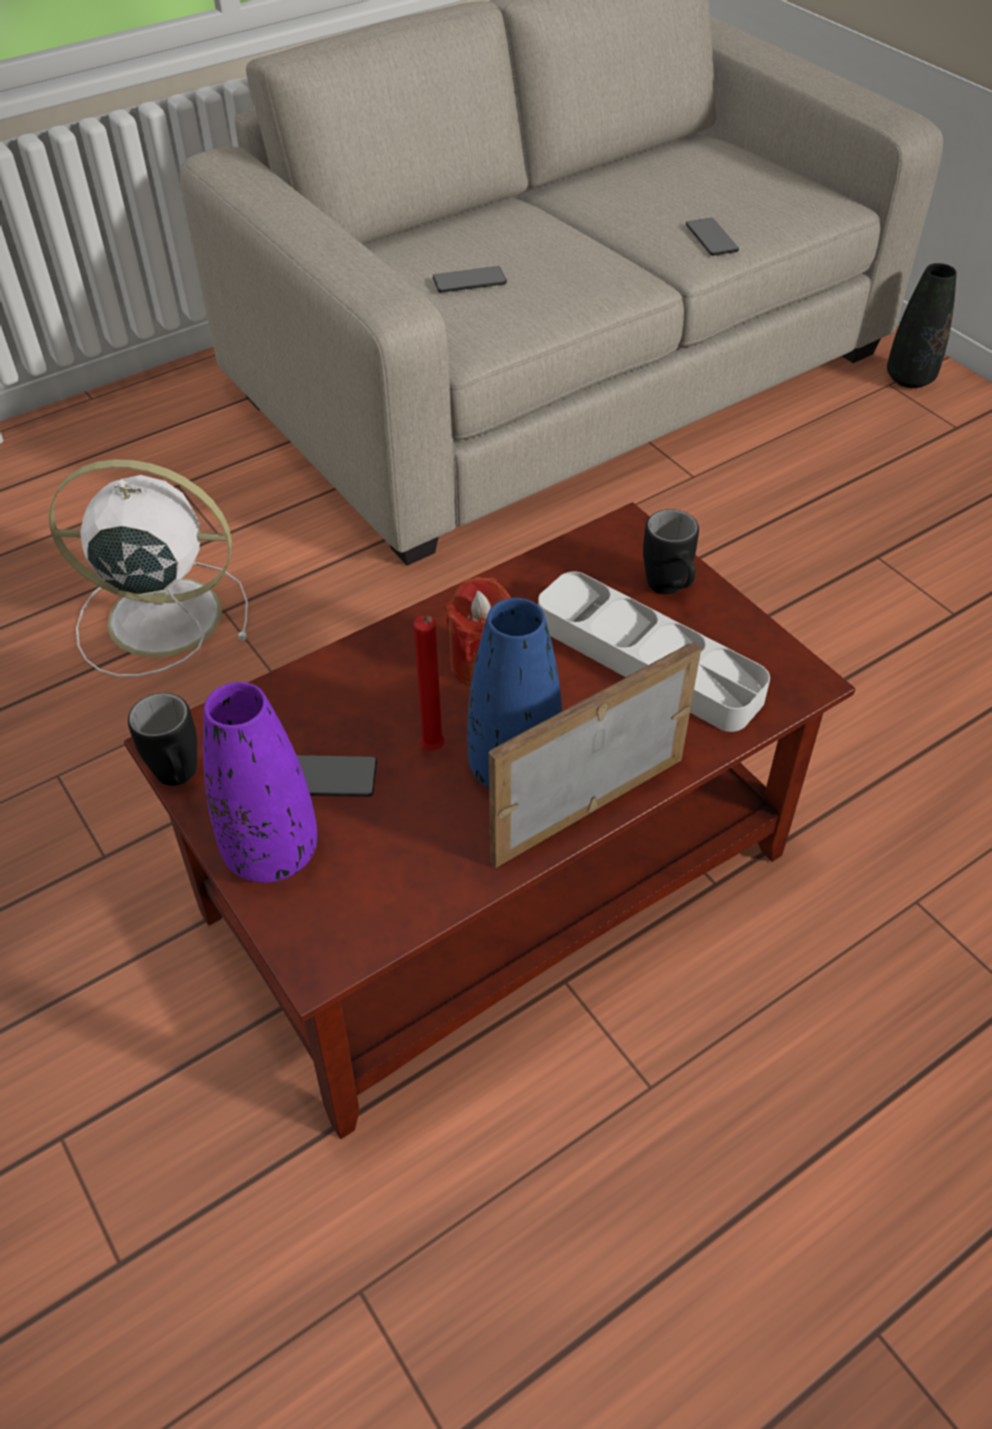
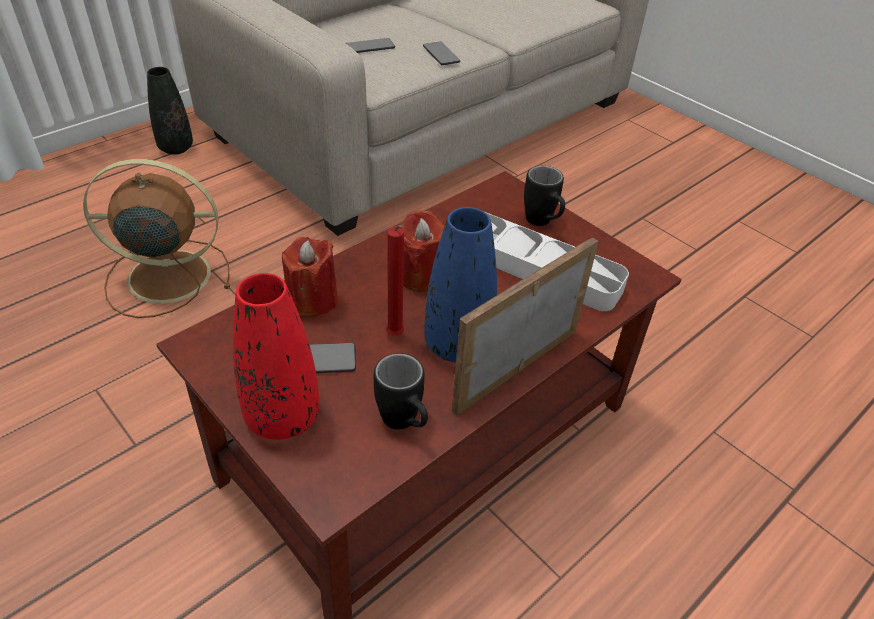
camera: 10 degrees left, 5 degrees down
white fan [49,459,248,677] -> brown fan [83,159,230,318]
black mug [128,693,197,786] -> black mug moved to [374,353,428,430]
purple vase [203,682,318,883] -> red vase [233,273,319,440]
phone [686,218,739,256] -> phone moved to [423,42,460,65]
black vase [887,263,957,388] -> black vase moved to [147,67,193,155]
none -> red candle [282,237,338,317]

